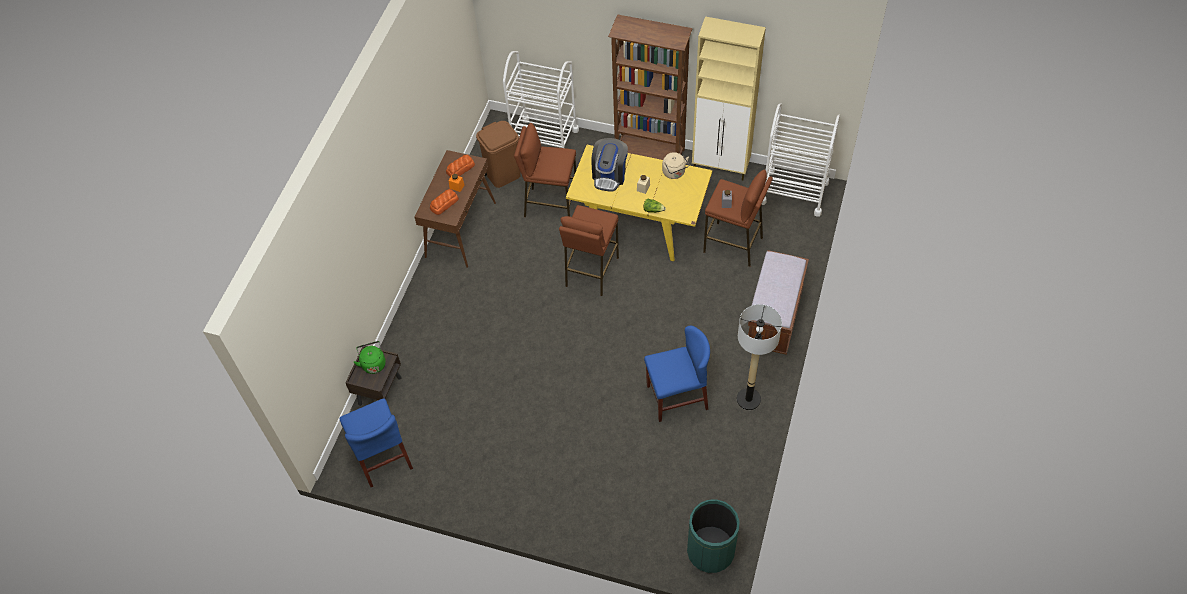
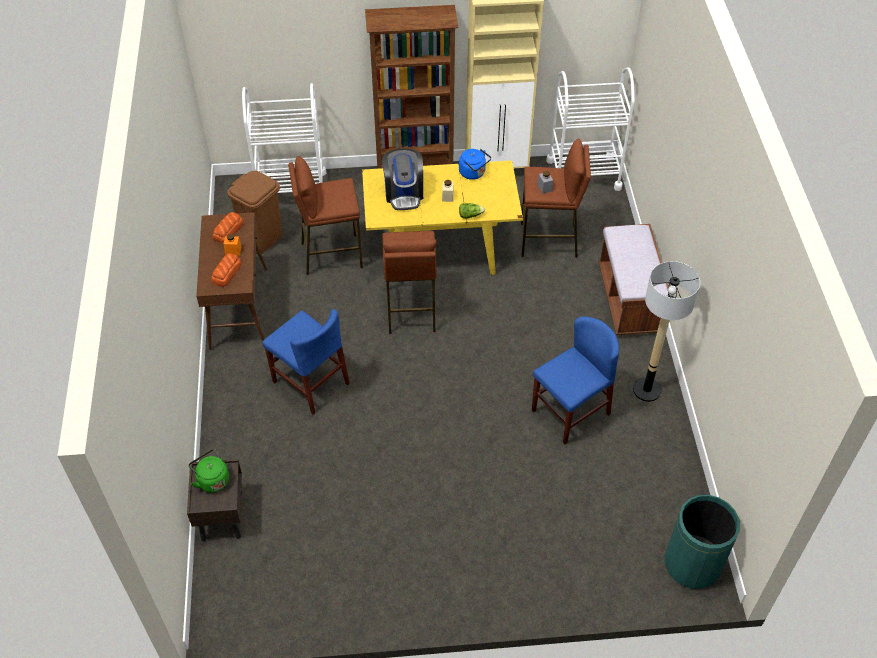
camera: 25 degrees left, 5 degrees down
blue chair [339,398,413,487] -> blue chair moved to [262,309,350,415]
beige kettle [662,152,689,179] -> blue kettle [459,149,491,180]

